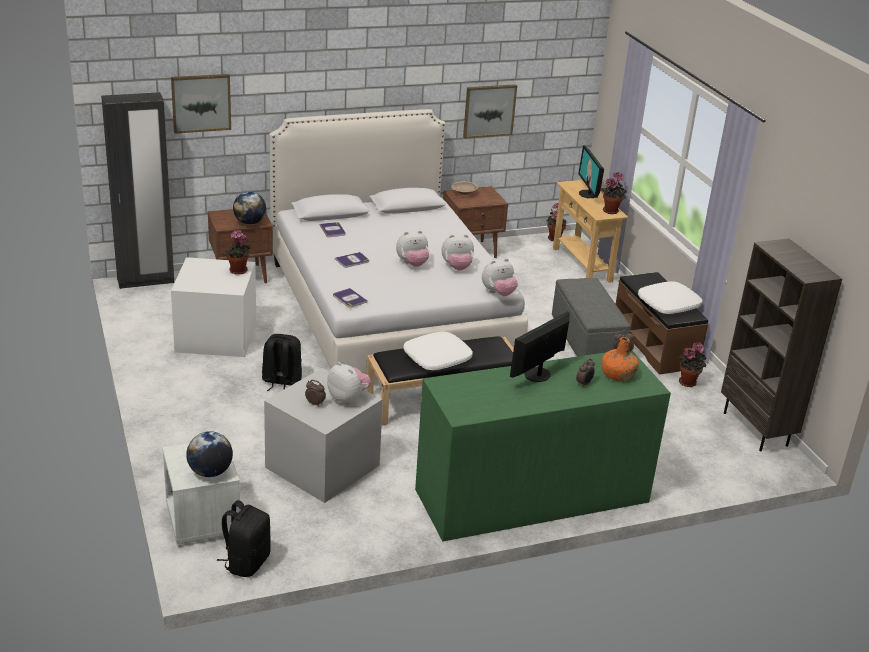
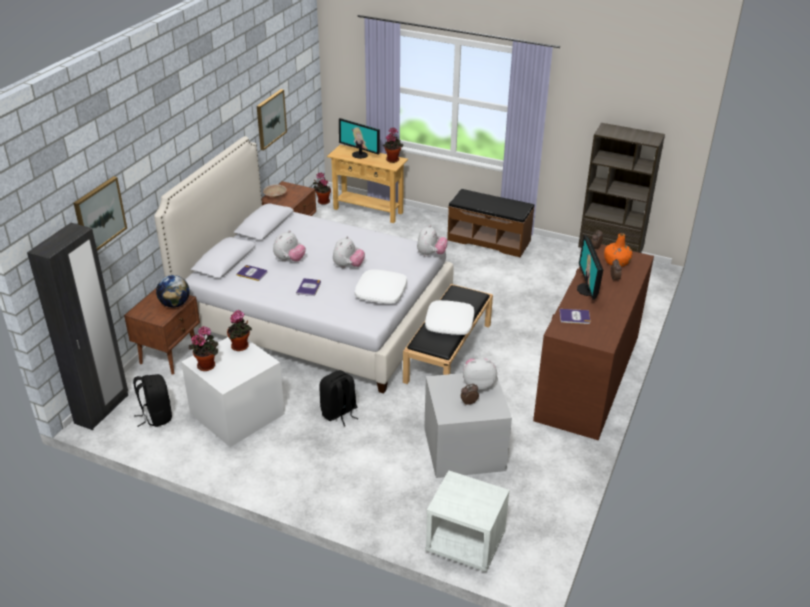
camera: 45 degrees left, 5 degrees up
globe [186,431,233,477] -> none
black backpack [217,500,271,577] -> black backpack moved to [133,374,172,427]
book [333,288,368,308] -> book moved to [559,309,590,324]
green dresser [415,351,671,541] -> brown dresser [533,244,654,440]
plush toy [442,234,474,270] -> plush toy moved to [273,230,306,262]
grey ottoman [552,278,630,356] -> none
white pillow [638,281,702,314] -> white pillow moved to [355,269,407,304]
potted plant [679,343,707,387] -> potted plant moved to [189,326,218,371]

